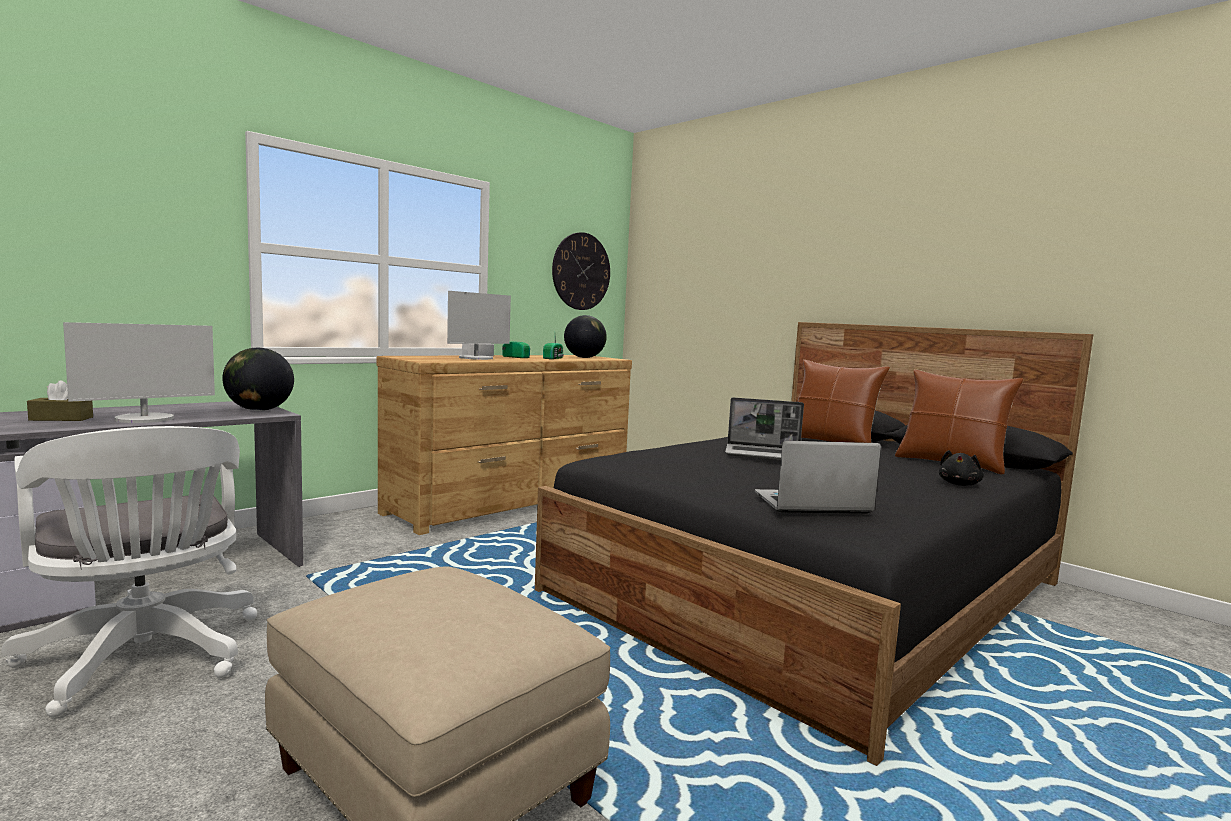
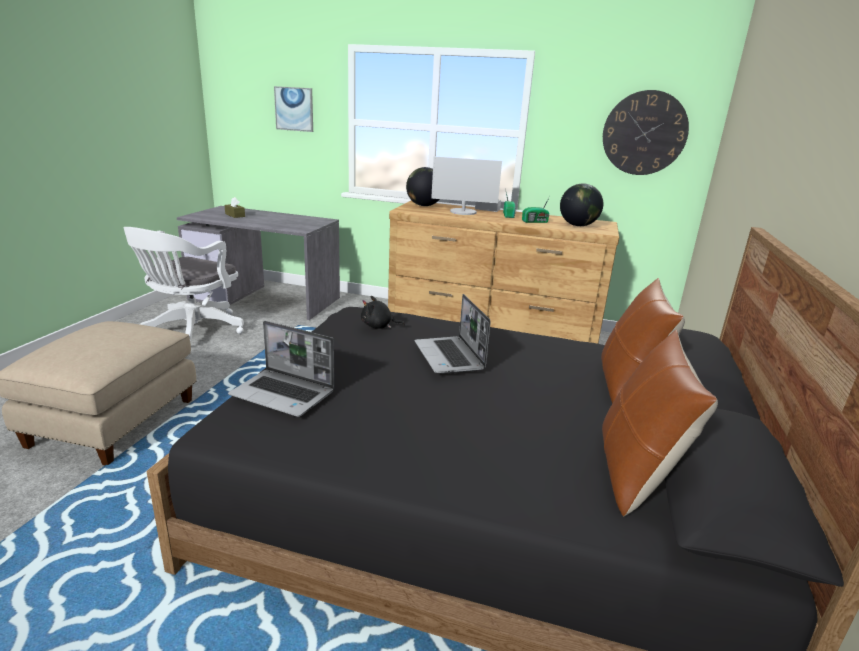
camera: 60 degrees right, 15 degrees up
monitor [63,322,215,423] -> none
globe [223,348,294,411] -> globe moved to [406,167,440,206]
laptop [755,441,881,514] -> laptop turned 150 degrees clockwise [228,321,335,417]
black plush toy [939,450,984,486] -> black plush toy moved to [361,296,405,329]
none -> picture [274,86,313,132]

